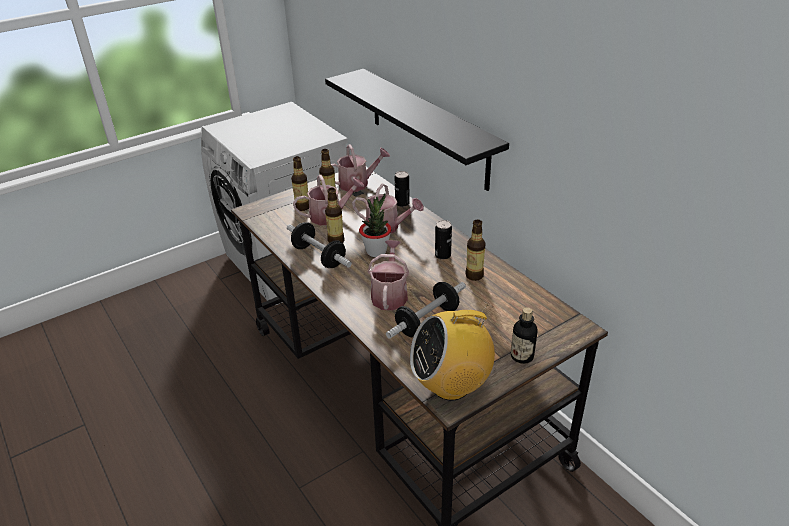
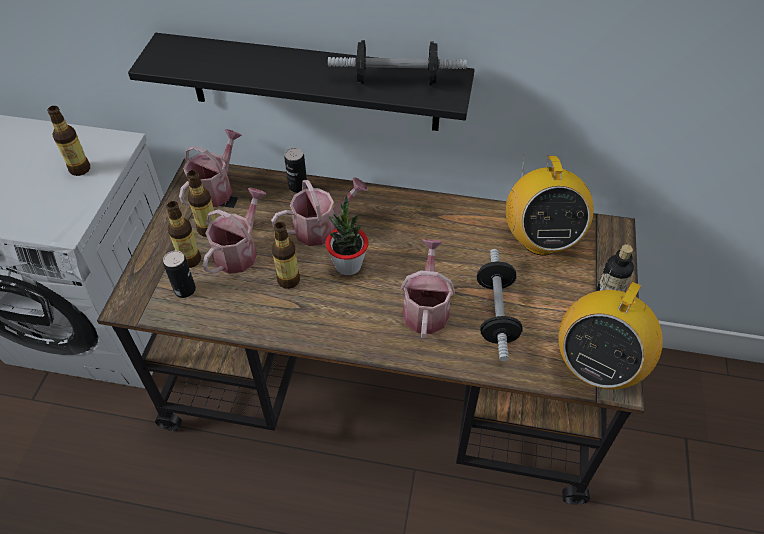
camera: 45 degrees left, 15 degrees up
dumbbell [287,222,352,268] -> dumbbell moved to [328,40,467,86]
watering can [368,240,409,310] -> watering can turned 45 degrees clockwise [401,239,455,339]
can [435,220,452,259] -> can moved to [163,251,196,298]
bottle [465,219,485,281] -> bottle moved to [47,106,90,176]
none -> radio [506,155,594,256]

